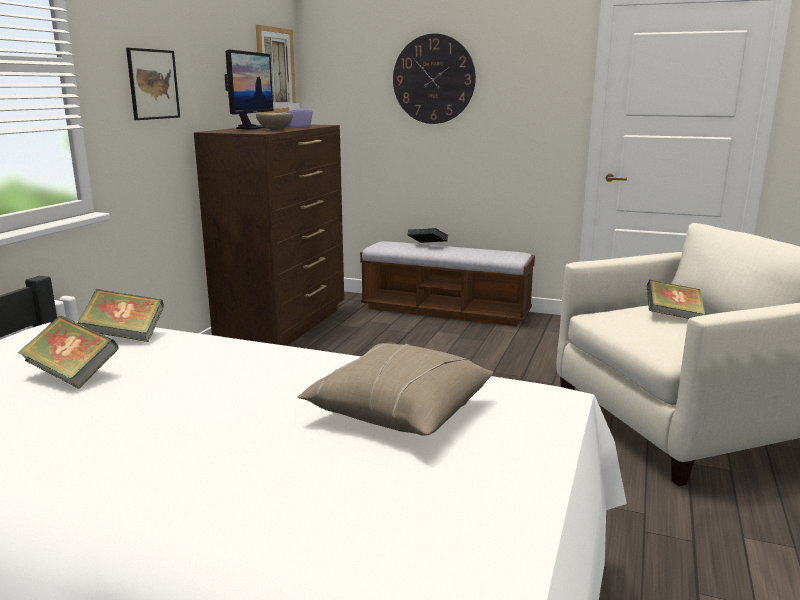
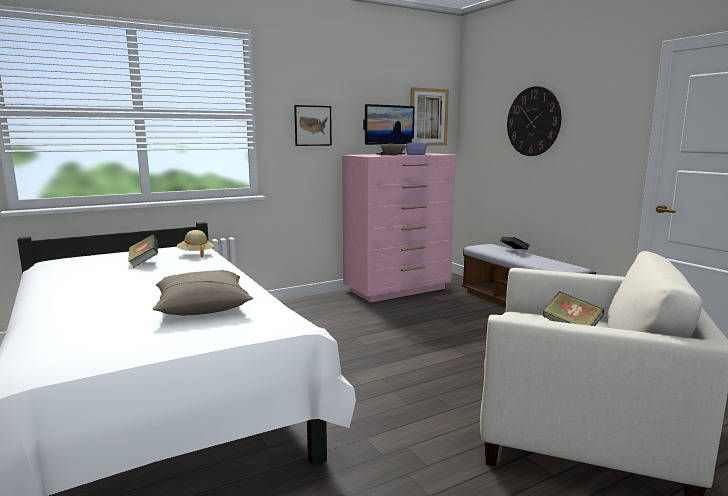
camera: 40 degrees right, 5 degrees down
book [78,289,164,342] -> beige hat [177,230,214,258]
brown dresser [194,125,344,346] -> pink dresser [342,153,456,302]

